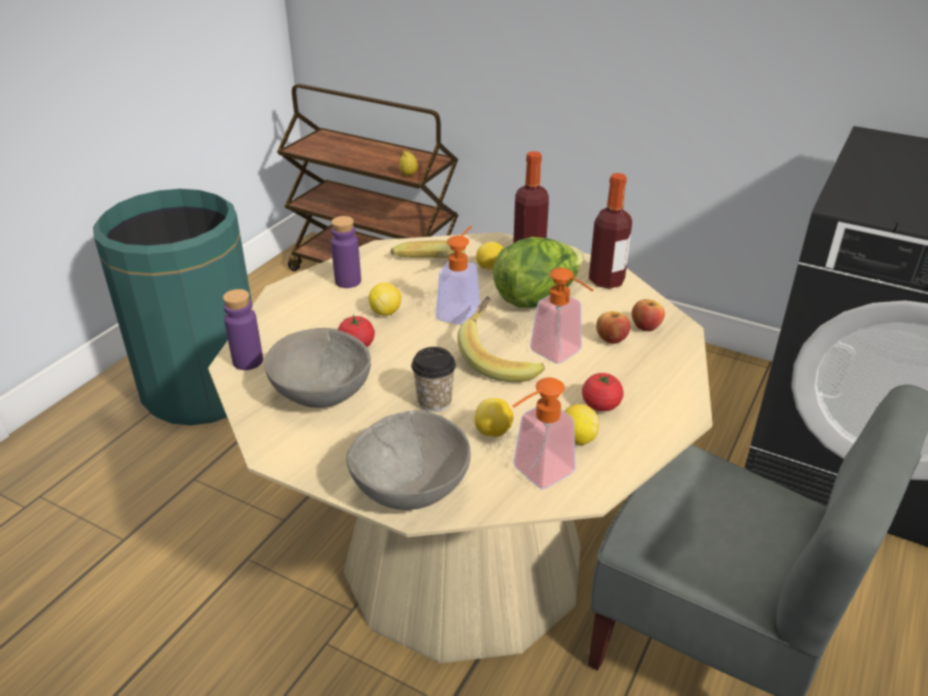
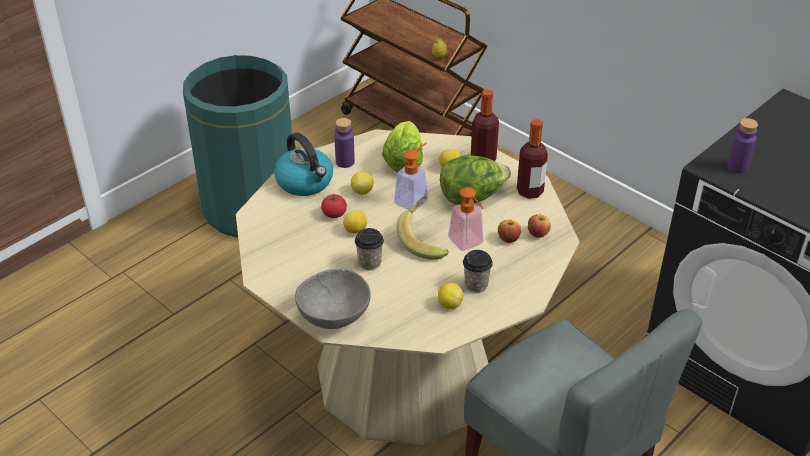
camera: 15 degrees right, 5 degrees up
purple bottle [223,289,263,370] -> purple bottle moved to [727,118,758,173]
grey bowl [264,328,371,408] -> none
banana [390,240,465,258] -> lettuce [382,121,423,172]
lemon [474,398,513,437] -> lemon moved to [343,210,367,234]
soap dispenser [512,377,576,489] -> none
tomato [582,373,624,411] -> cup [463,250,493,293]
none -> kettle [274,132,333,196]

